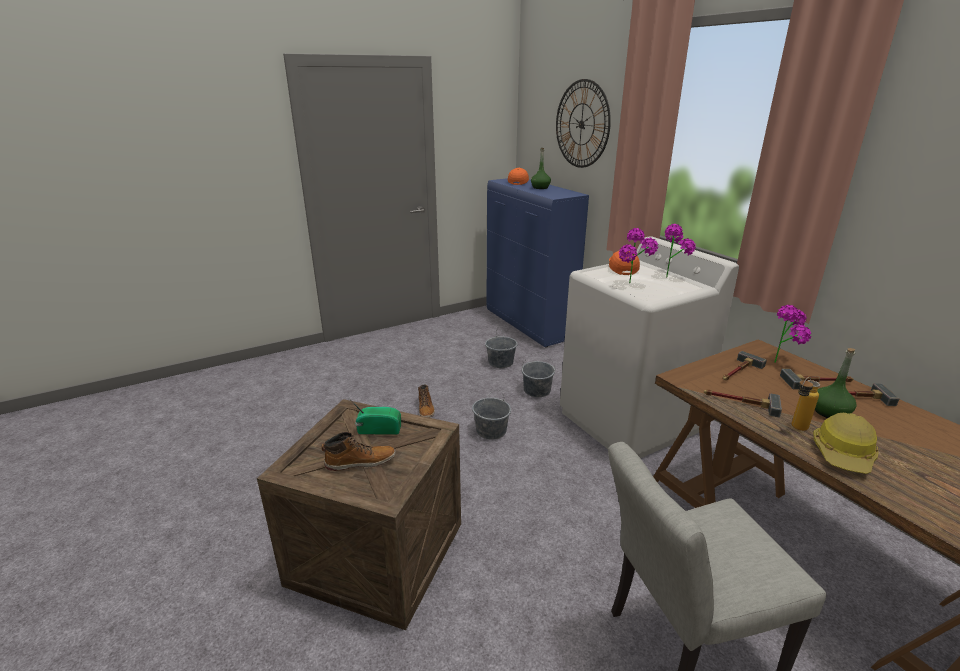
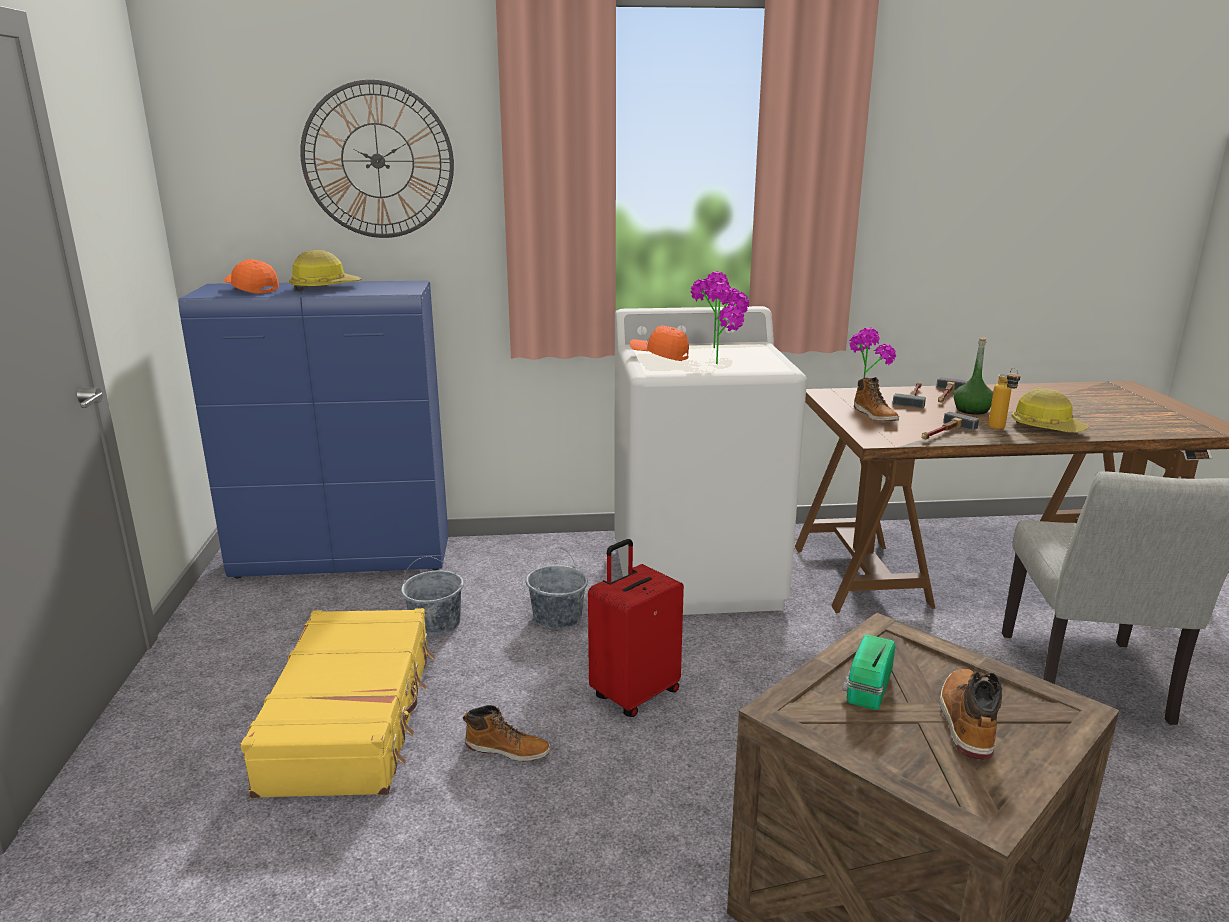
camera: 65 degrees left, 5 degrees down
grey bucket [472,390,511,440] -> red suitcase [588,539,684,717]
green bottle [531,148,551,189] -> hard hat [289,250,361,291]
hammer [723,351,767,381] -> boot [854,377,899,421]
none -> yellow suitcase [240,608,434,798]

